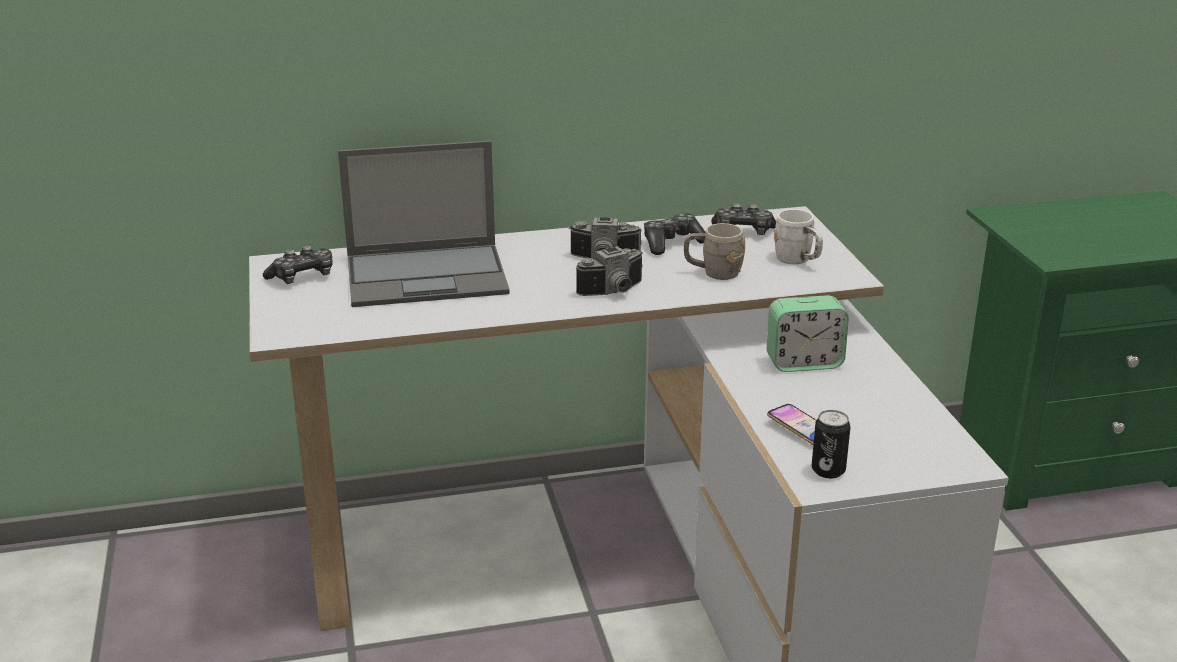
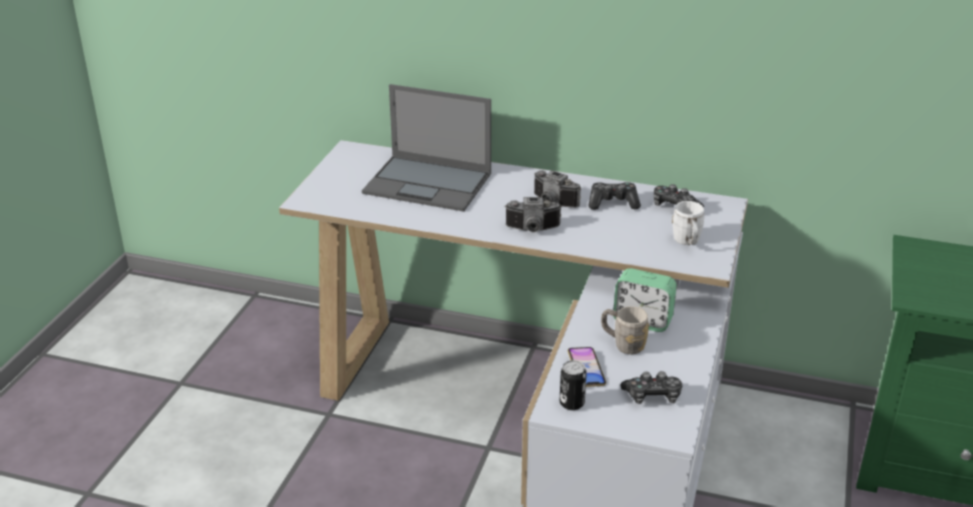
camera: 30 degrees right, 5 degrees up
game controller [263,245,333,284] -> game controller moved to [621,371,682,404]
grey mug [684,223,745,280] -> grey mug moved to [601,306,649,354]

